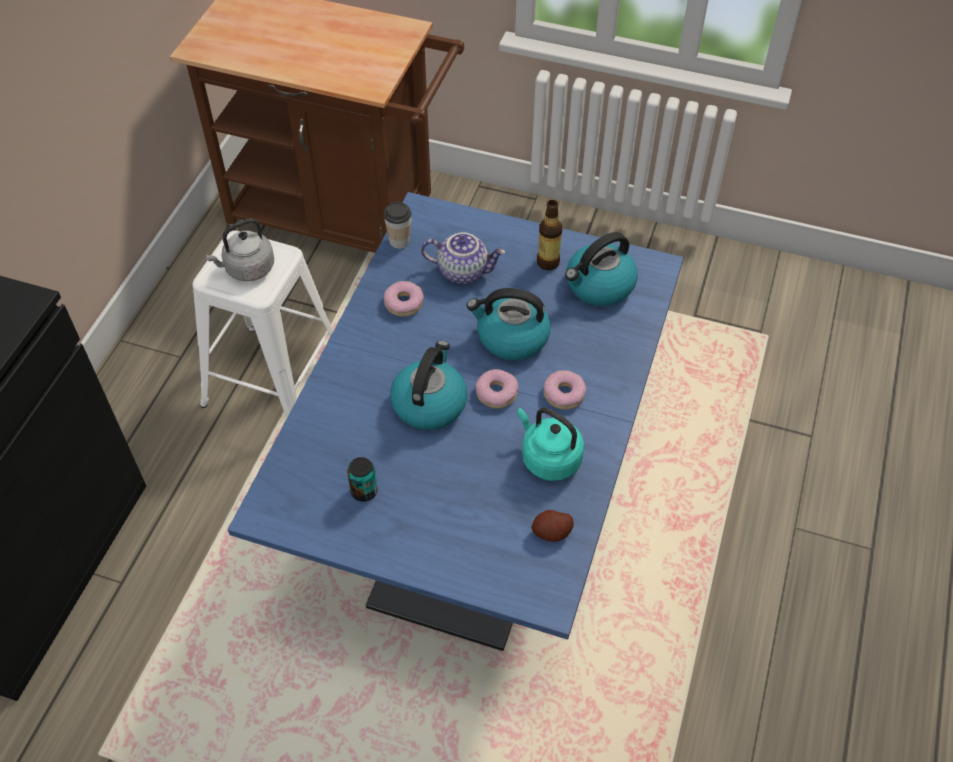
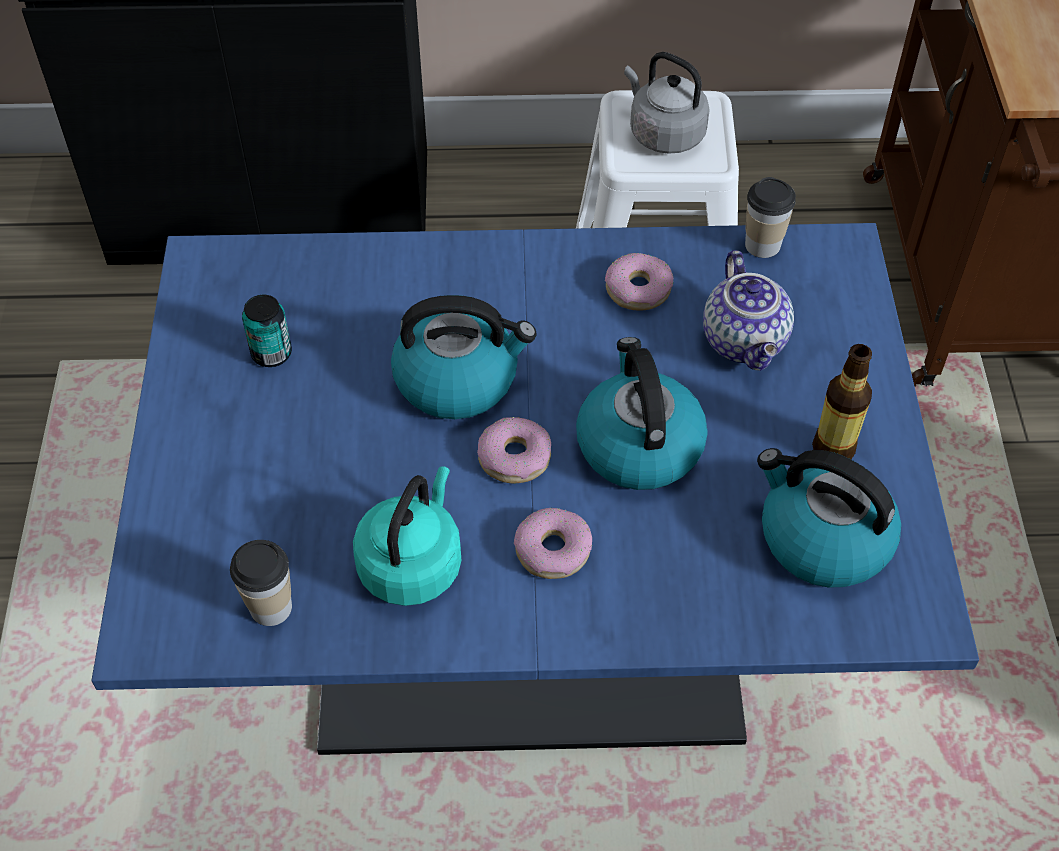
camera: 70 degrees right, 0 degrees up
potato [531,510,574,542] -> cup [230,540,292,626]

